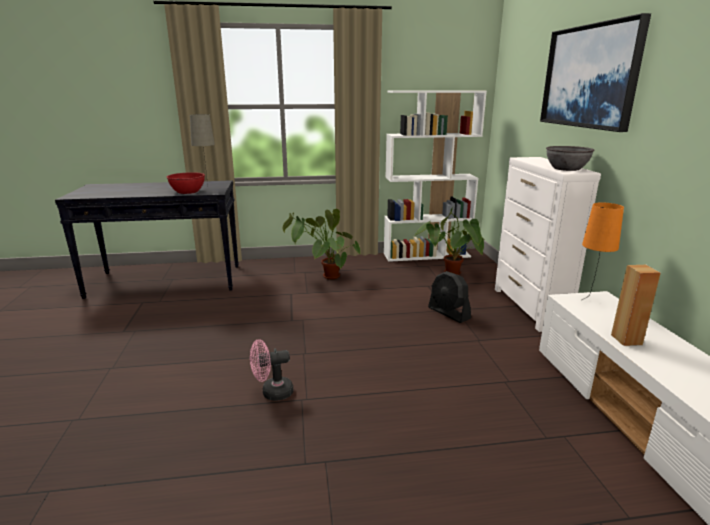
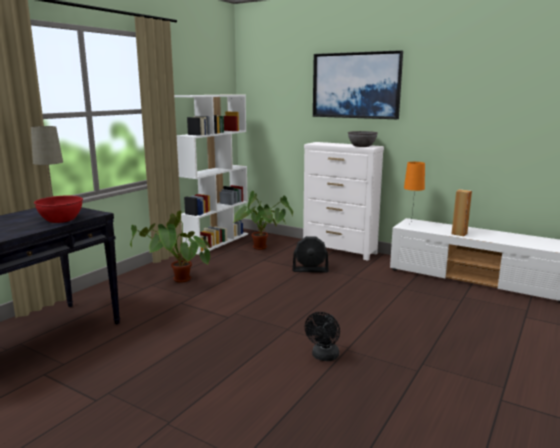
camera: 50 degrees left, 5 degrees down
pink fan [250,339,293,401] -> black fan [305,312,340,361]

